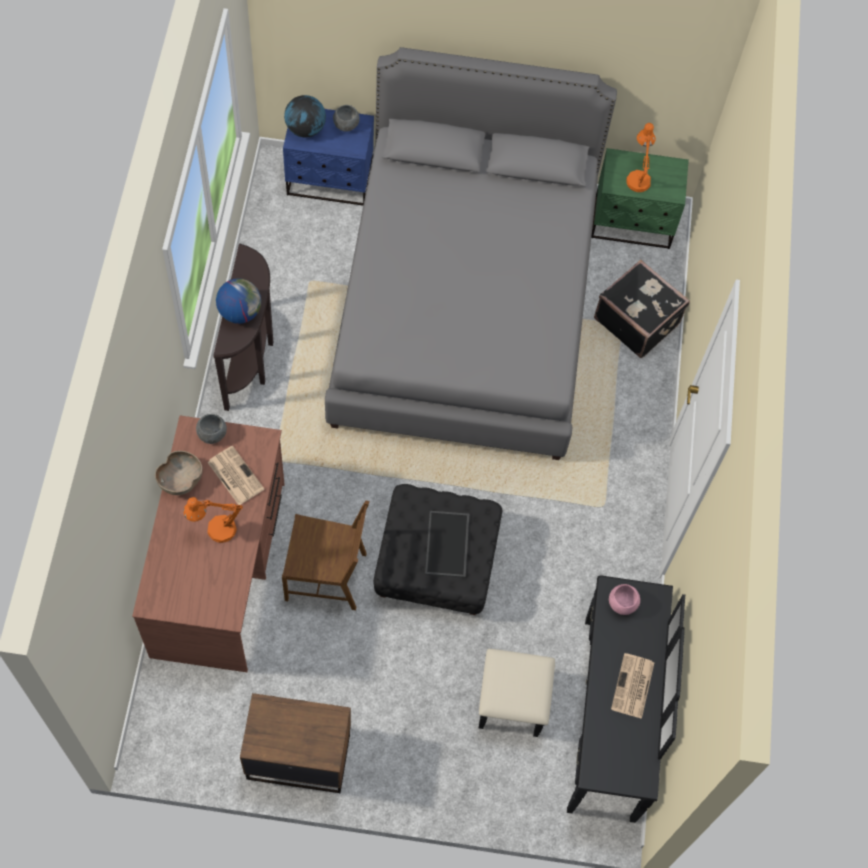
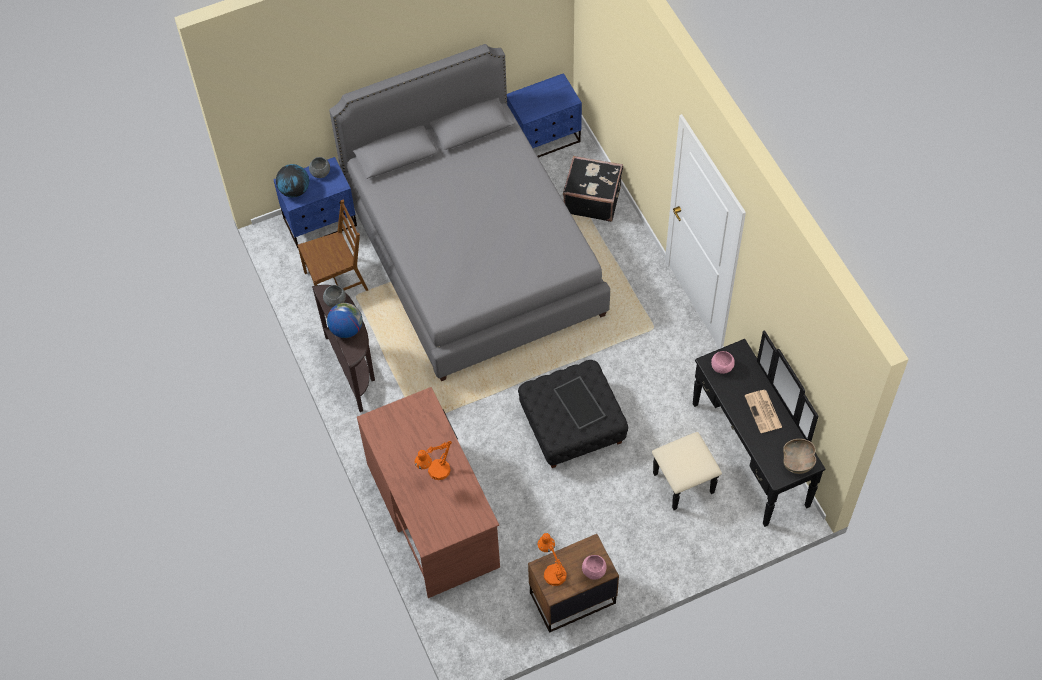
camera: 25 degrees left, 5 degrees down
brown bowl [155,451,203,495] -> brown bowl moved to [783,439,816,474]
grey bowl [196,414,227,444] -> grey bowl moved to [323,285,346,307]
newspaper [207,446,264,505] -> none
brown chair [282,500,369,610] -> brown chair moved to [297,199,368,291]
green nightstand [591,148,689,249] -> blue nightstand [507,73,582,158]
orange table lamp [626,123,656,192] -> orange table lamp moved to [538,533,567,586]
none -> pink bowl [582,555,607,580]

